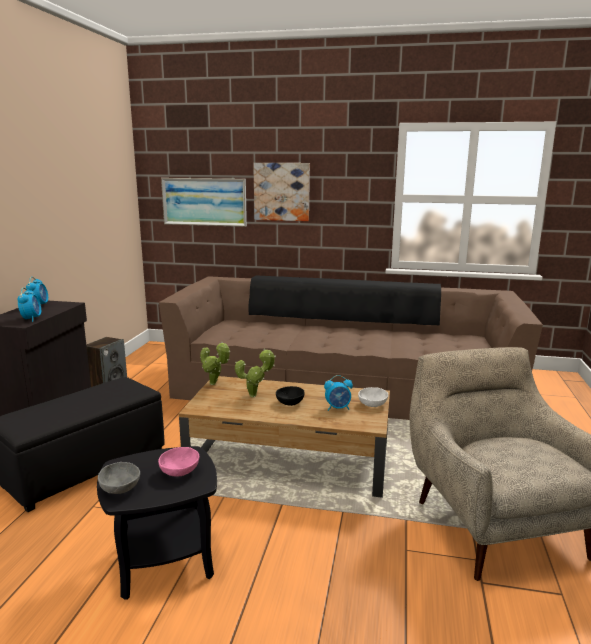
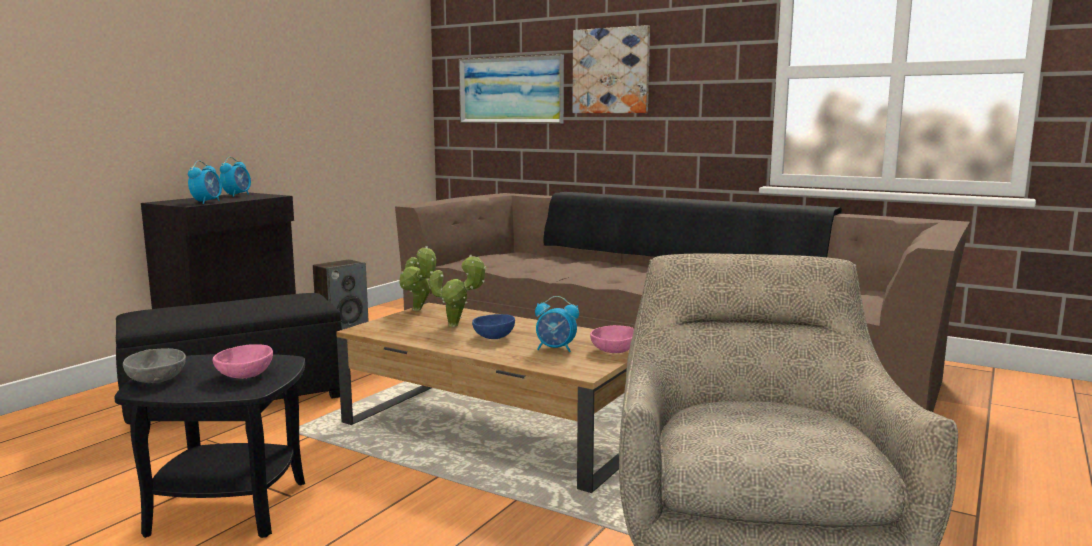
camera: 20 degrees right, 5 degrees down
black bowl [276,386,305,406] -> blue bowl [472,314,515,339]
white bowl [358,387,388,407] -> pink bowl [590,325,634,353]

